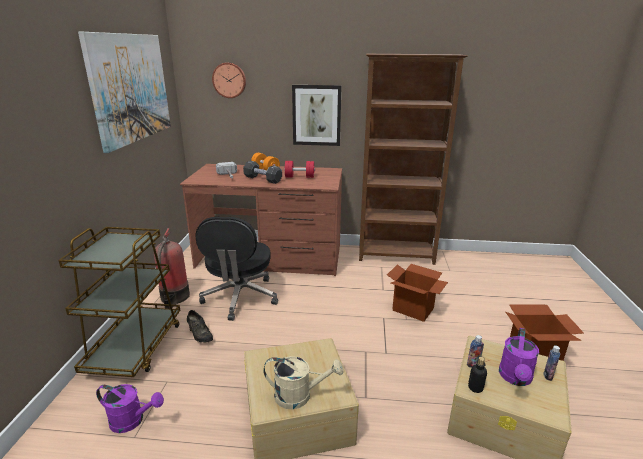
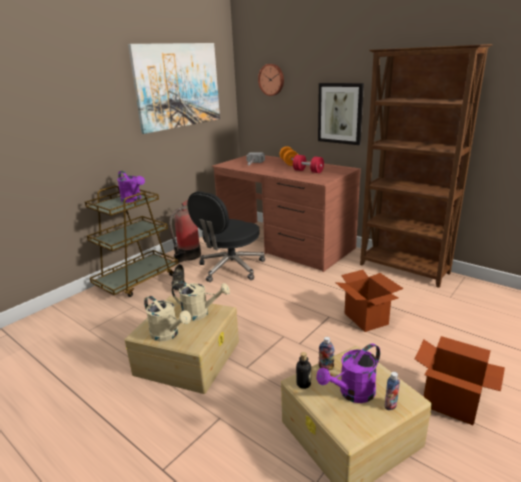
camera: 35 degrees right, 0 degrees up
purple watering can [96,384,164,433] -> purple watering can moved to [117,171,145,202]
black dumbbell [243,161,282,184] -> none
none -> beige watering can [172,281,230,321]

